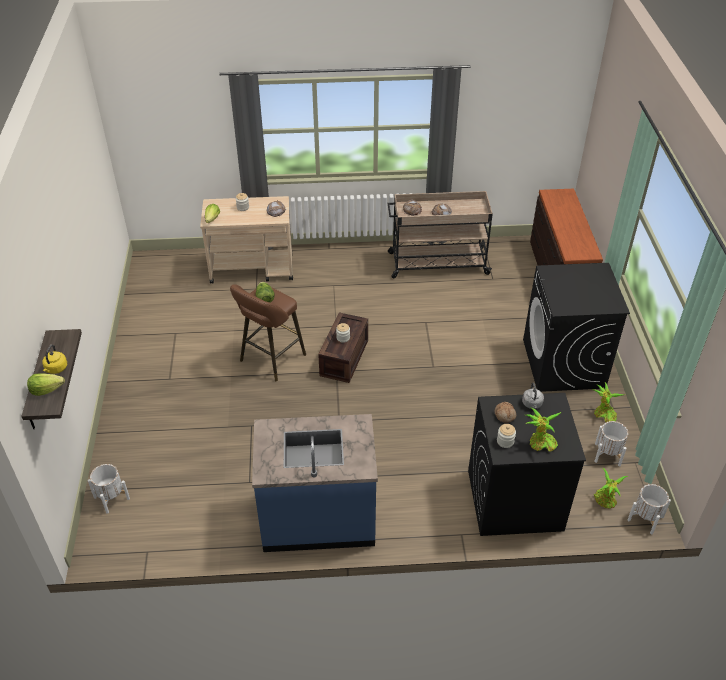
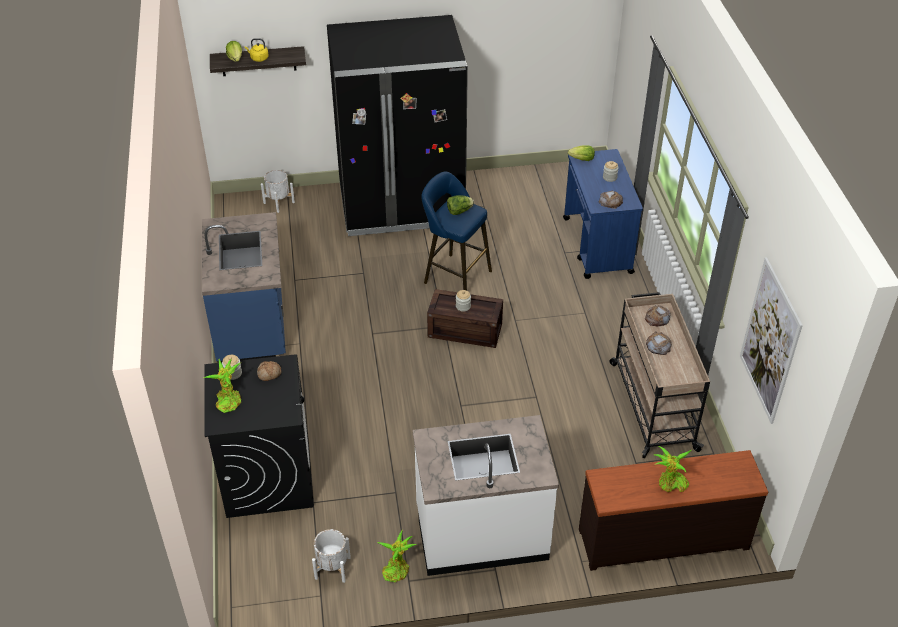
camera: 85 degrees right, 0 degrees up
beige cart [200,196,293,284] -> blue cart [563,149,643,279]
brown stool [230,284,306,381] -> blue stool [421,172,492,291]
grey kettle [522,383,544,409] -> none
black washing machine [523,263,630,392] -> white counter [413,415,559,576]
potted plant [594,468,628,509] -> potted plant moved to [654,446,691,492]
white planter [628,484,671,534] -> none
none -> black fridge [327,15,468,236]
none -> picture [740,257,803,424]

